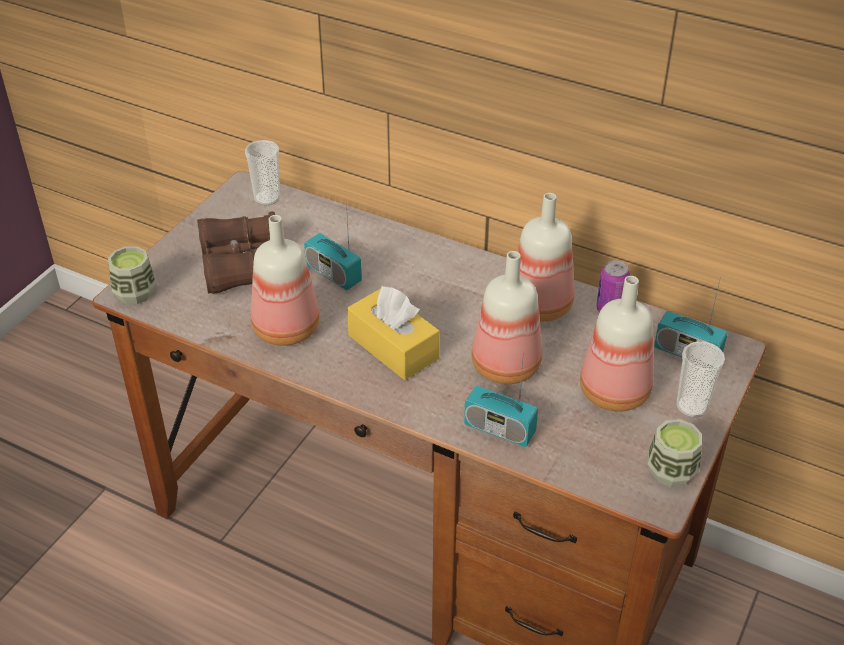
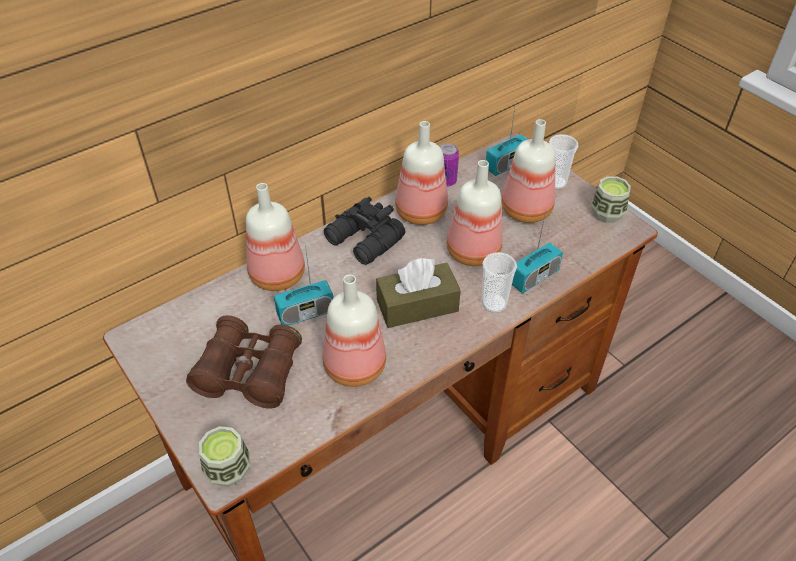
camera: 65 degrees left, 5 degrees up
cup [245,140,280,205] -> cup moved to [482,252,517,313]
yellow tissue box [347,286,440,380] -> brown tissue box [376,258,461,328]
none -> bottle [246,183,305,291]
none -> black binoculars [324,197,405,265]

